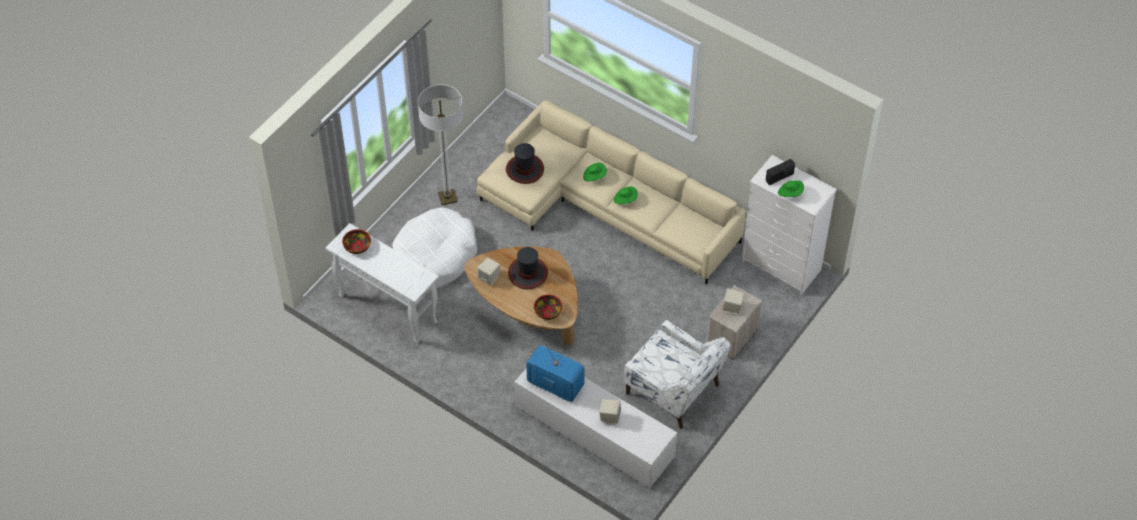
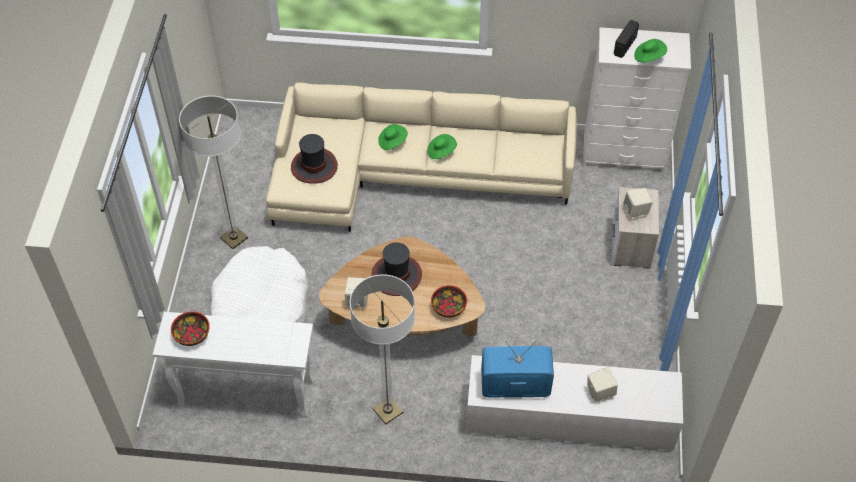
camera: 30 degrees left, 0 degrees up
white armchair [623,320,731,429] -> none
none -> floor lamp [350,274,415,424]

